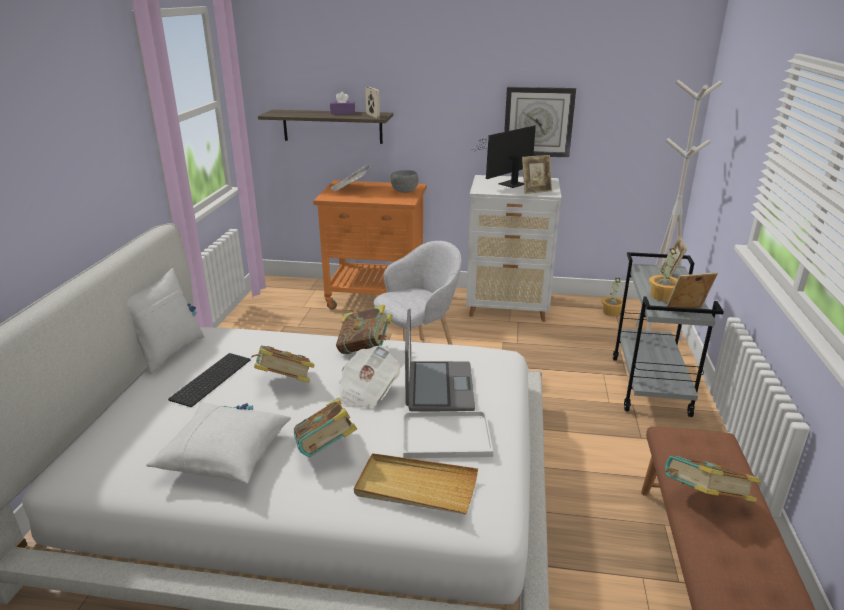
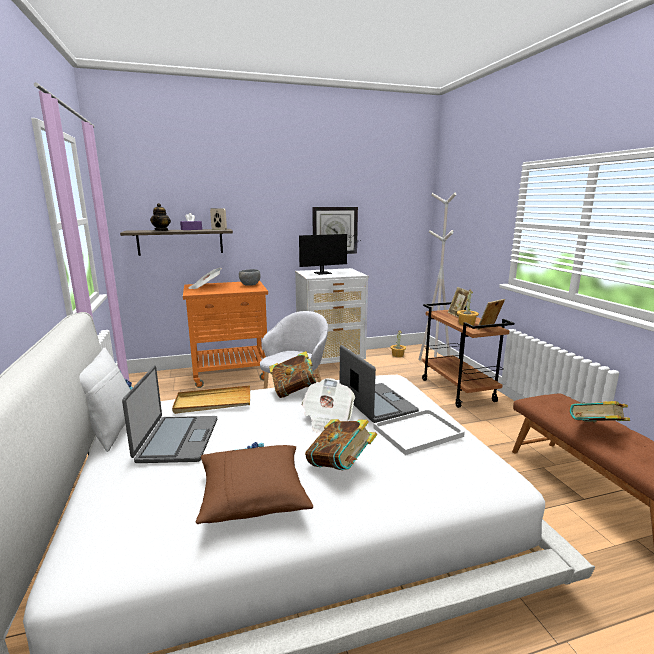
camera: 25 degrees left, 10 degrees down
grey pillow [146,402,291,484] -> brown pillow [196,442,313,524]
keyboard [168,353,251,407] -> laptop [122,366,217,463]
book [251,345,315,383] -> none
beige tray [354,453,478,514] -> beige tray moved to [172,385,250,414]
monitor [472,125,536,188] -> monitor turned 135 degrees counterclockwise [299,234,356,275]
picture frame [522,155,552,194] -> none
grey cart [613,252,724,417] -> brown cart [422,302,514,408]
none -> teapot [150,203,171,231]

